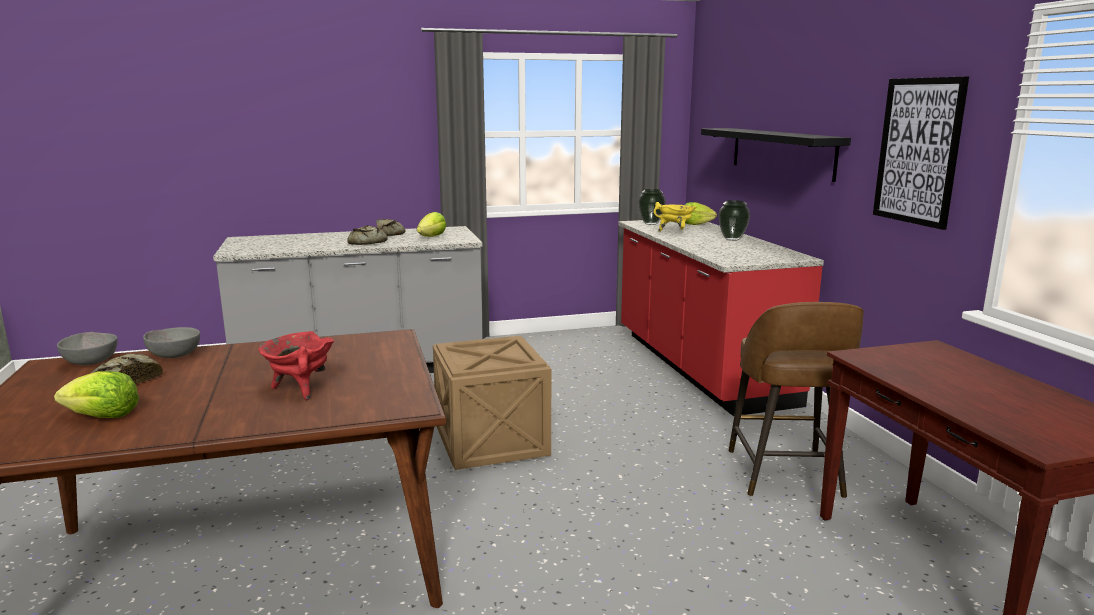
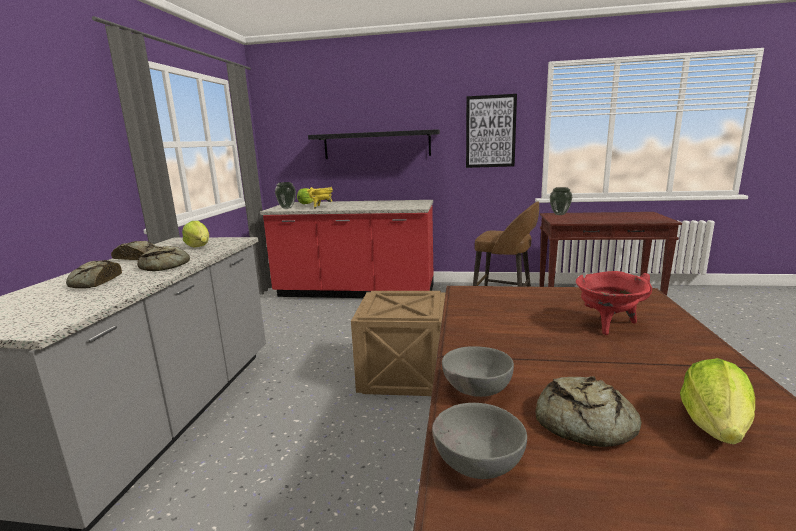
camera: 65 degrees left, 0 degrees up
vase [718,200,750,241] -> vase moved to [550,187,572,215]
none -> bread [66,260,122,288]

